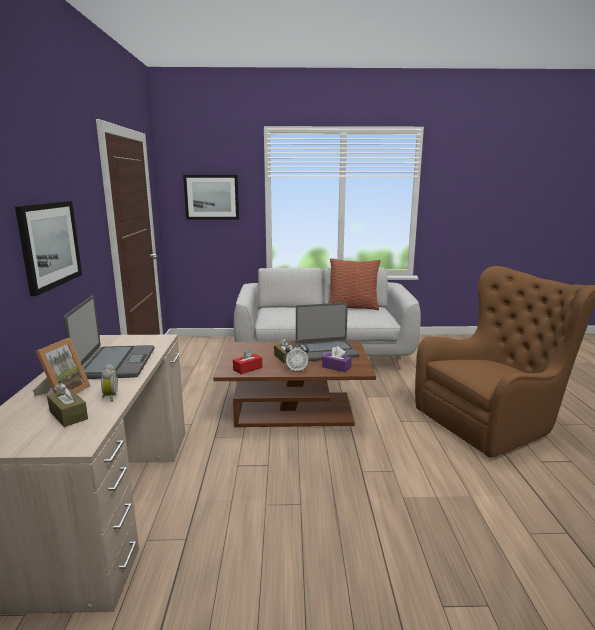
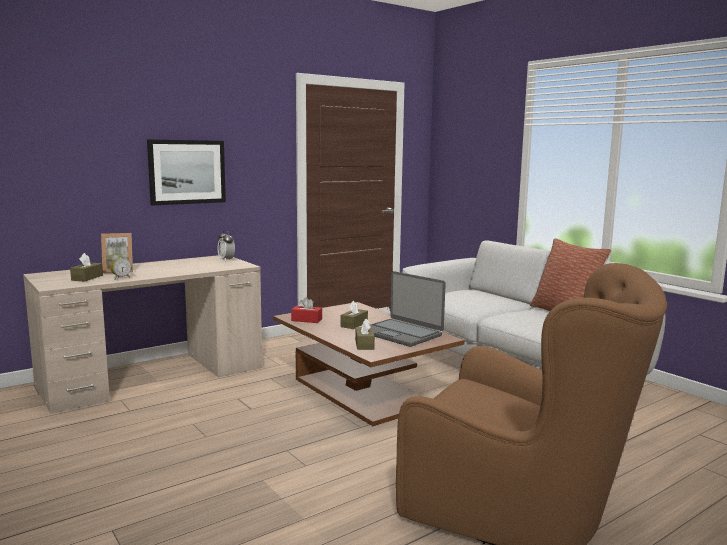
camera: 55 degrees right, 5 degrees down
laptop [63,295,154,379] -> none
picture [183,175,239,220] -> none
alarm clock [285,340,309,372] -> alarm clock moved to [218,230,235,261]
purple tissue box [322,346,352,372] -> brown tissue box [355,318,375,350]

